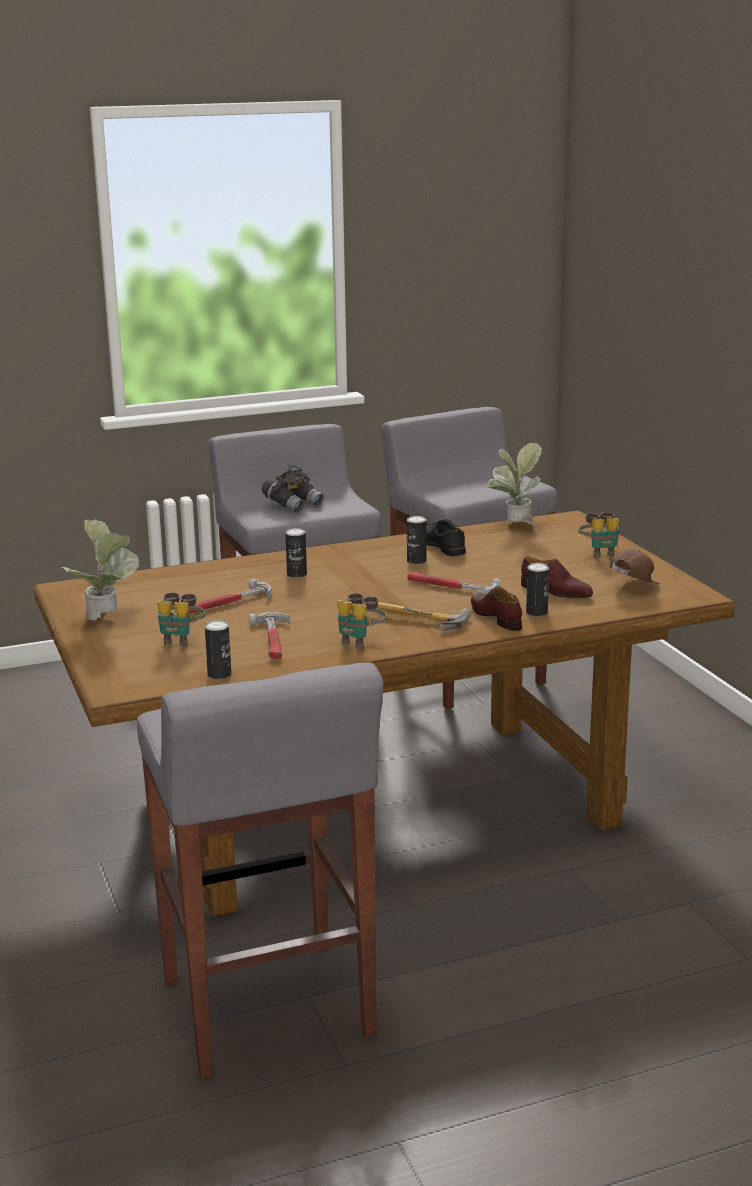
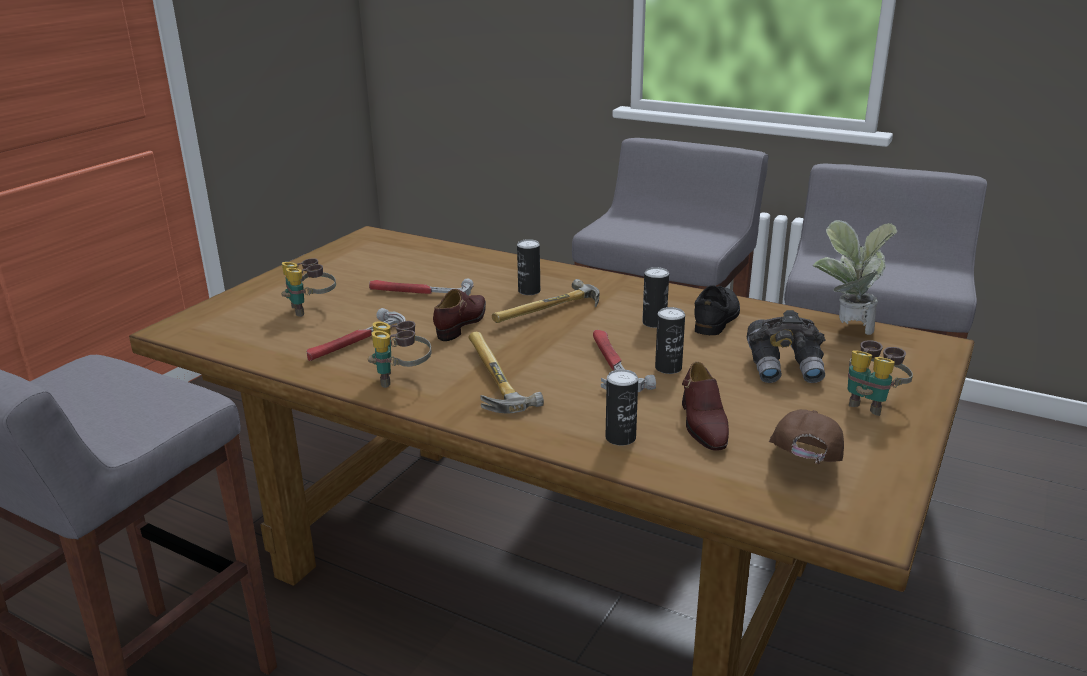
camera: 50 degrees right, 5 degrees up
potted plant [61,519,139,621] -> none
can [205,620,231,679] -> can moved to [655,307,685,374]
grey binoculars [262,465,324,513] -> grey binoculars moved to [747,310,826,383]
brown shoe [471,587,522,631] -> brown shoe moved to [433,289,486,341]
brown cap [610,549,660,585] -> brown cap turned 75 degrees counterclockwise [769,409,844,464]
none -> hammer [492,279,600,323]

